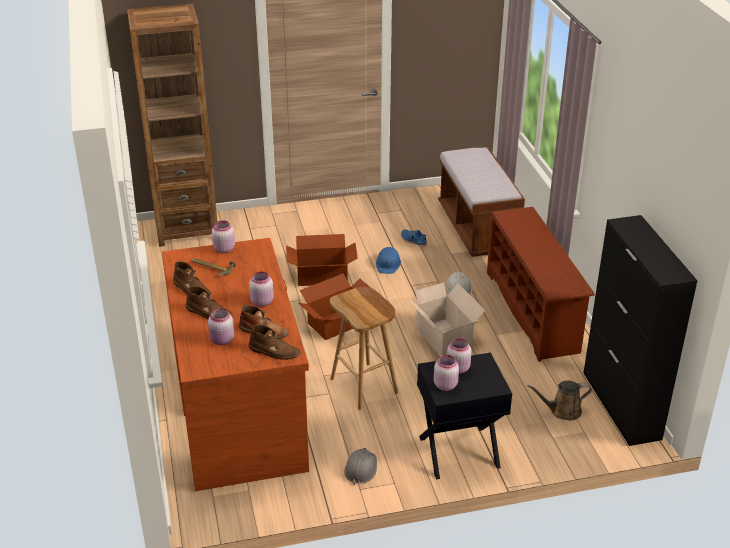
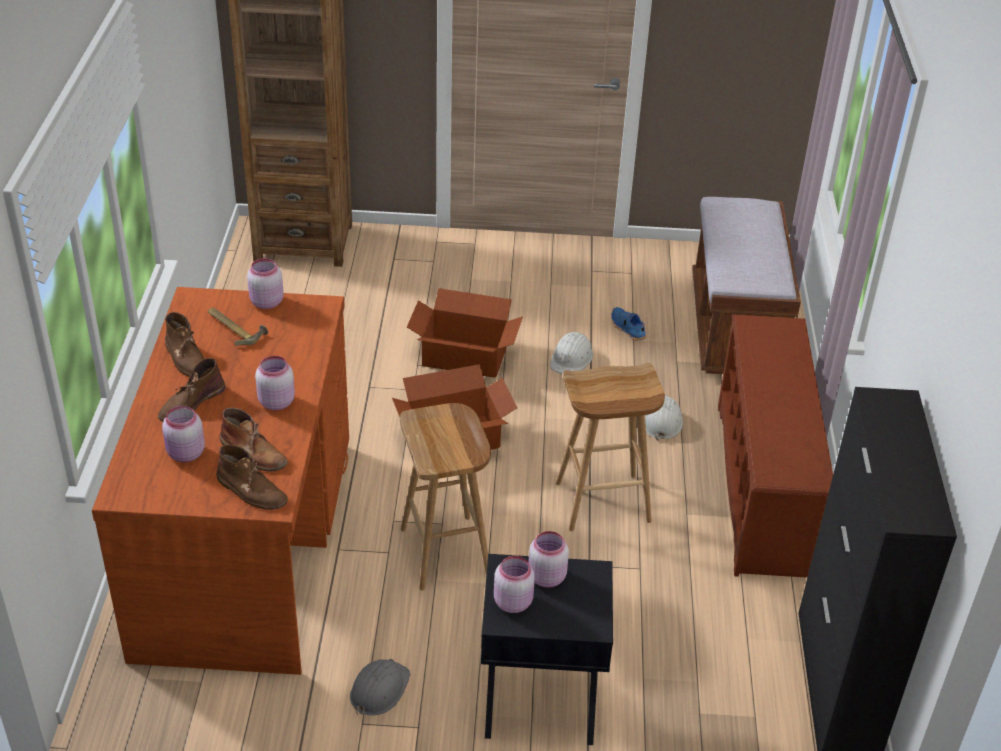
camera: 15 degrees right, 5 degrees up
brown boot [186,286,232,319] -> brown boot turned 90 degrees clockwise [158,358,225,421]
blue hard hat [376,247,401,274] -> white hard hat [550,332,593,374]
cardboard box [407,282,485,356] -> brown stool [556,363,665,531]
brown watering can [527,381,592,421] -> none

